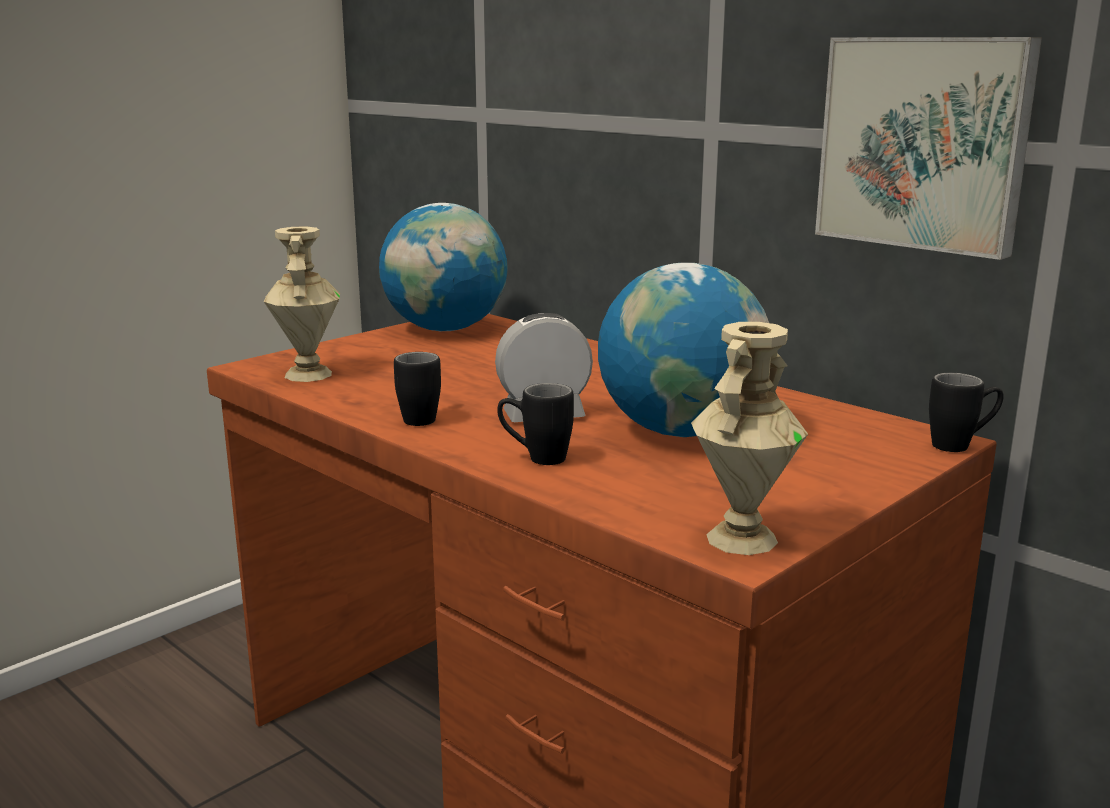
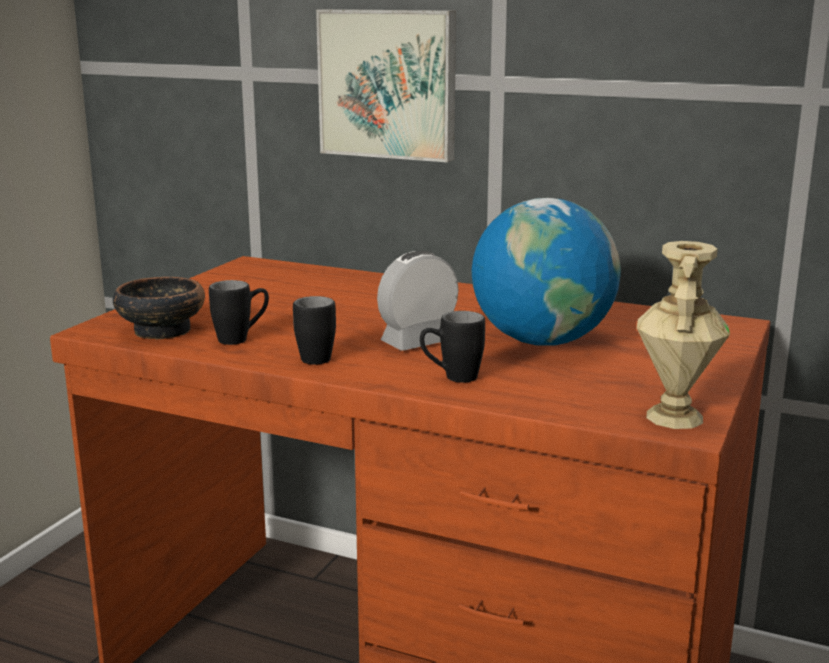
camera: 20 degrees left, 0 degrees up
beige vase [264,226,340,382] -> bowl [113,277,205,340]
globe [379,203,507,331] -> none
picture [815,37,1042,260] -> picture moved to [316,9,456,162]
black mug [929,373,1004,452] -> black mug moved to [209,280,269,345]

